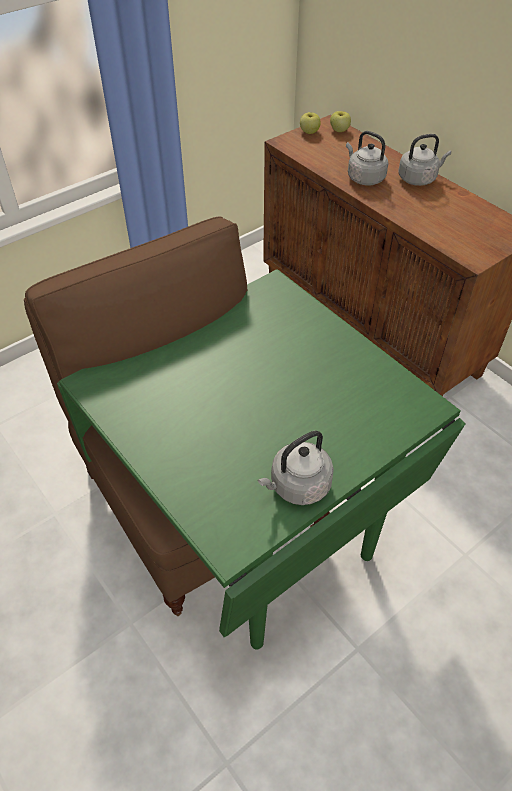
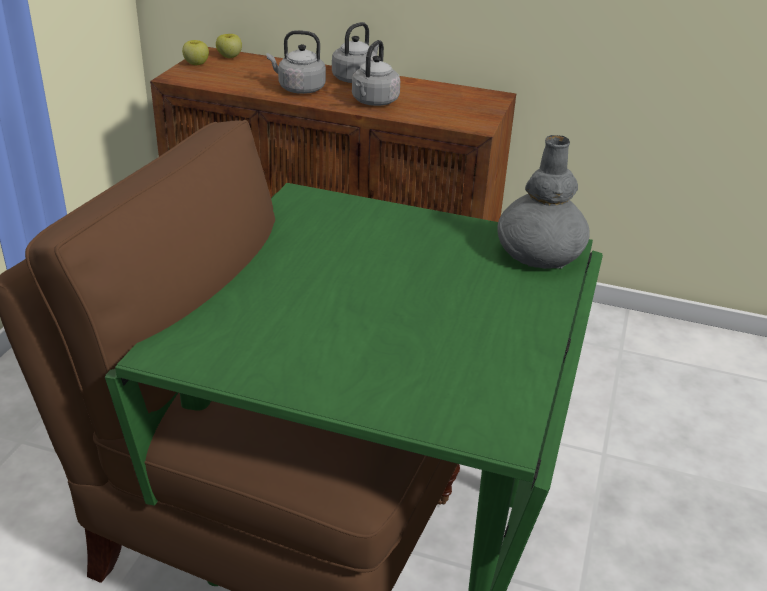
camera: 35 degrees left, 15 degrees down
grey kettle [258,431,334,505] -> grey kettle moved to [352,40,400,106]
none -> grey vase [497,135,590,269]

